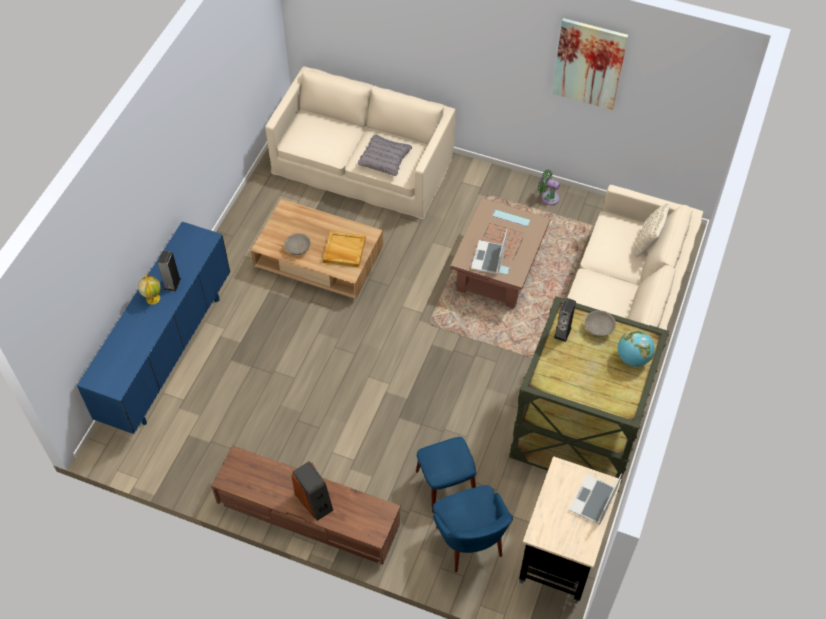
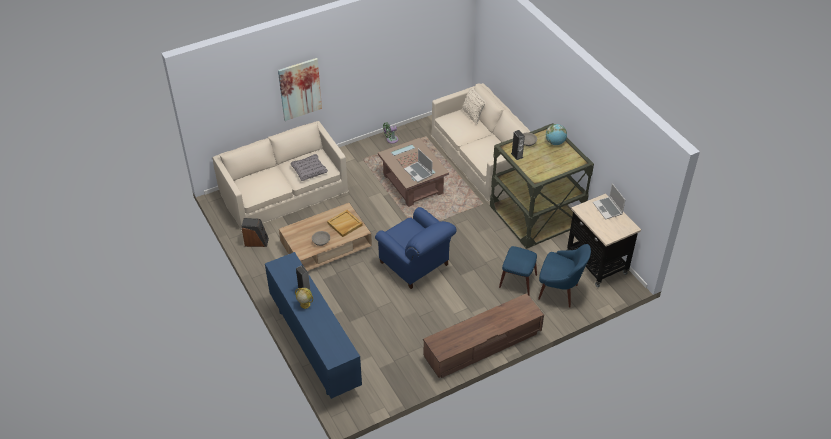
camera: 50 degrees left, 10 degrees down
speaker [291,461,333,521] -> speaker moved to [242,218,269,247]
picture [552,18,628,110] -> picture moved to [278,58,322,121]
none -> blue armchair [375,207,457,289]

